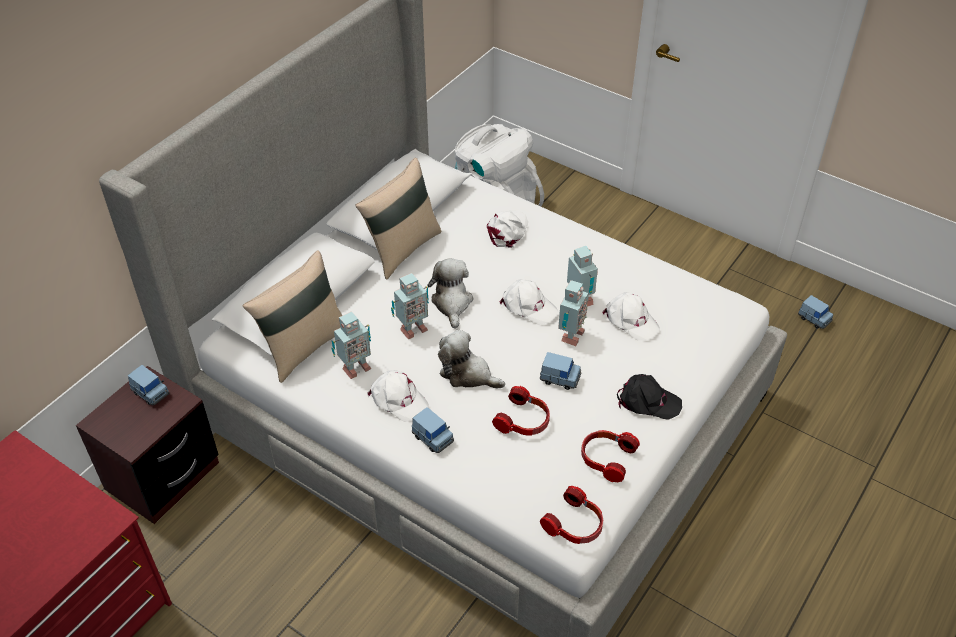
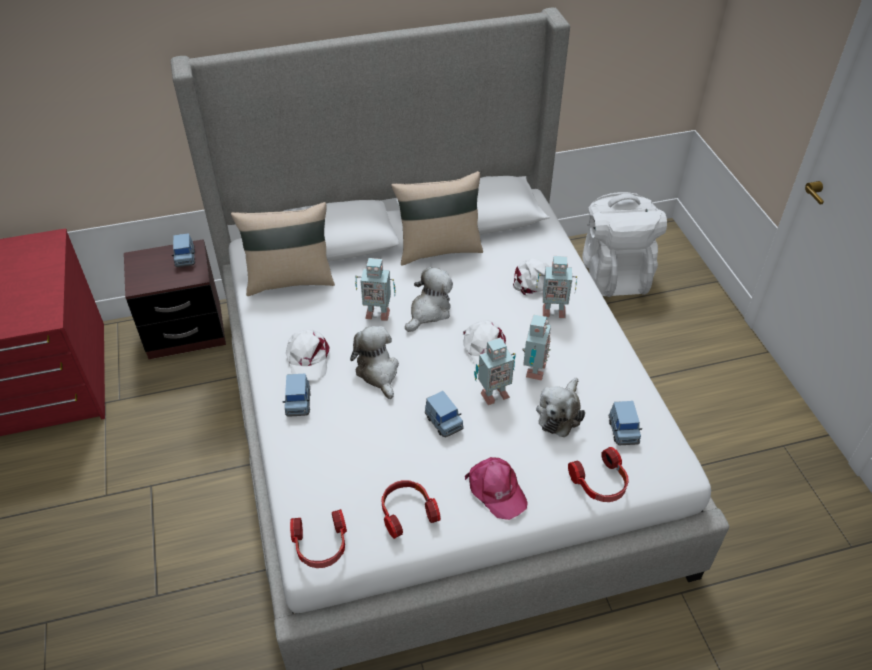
camera: 40 degrees right, 0 degrees up
toy robot [331,311,372,379] -> toy robot moved to [536,256,577,318]
headphones [492,386,550,436] -> headphones moved to [568,447,629,502]
white cap [602,292,660,340] -> plush toy [536,378,585,438]
black cap [617,374,682,420] -> pink cap [465,457,528,520]
blue toy car [798,295,833,329] -> blue toy car moved to [608,401,642,446]

